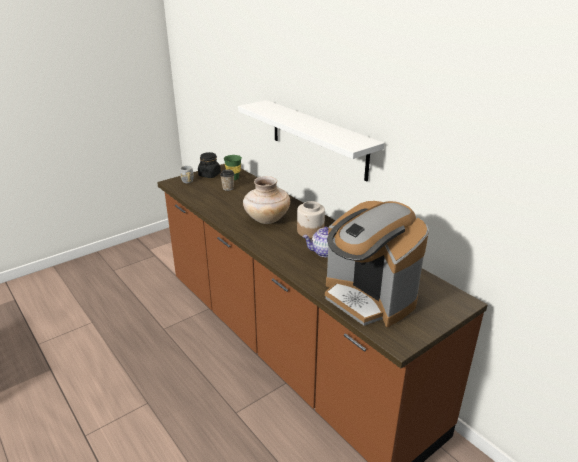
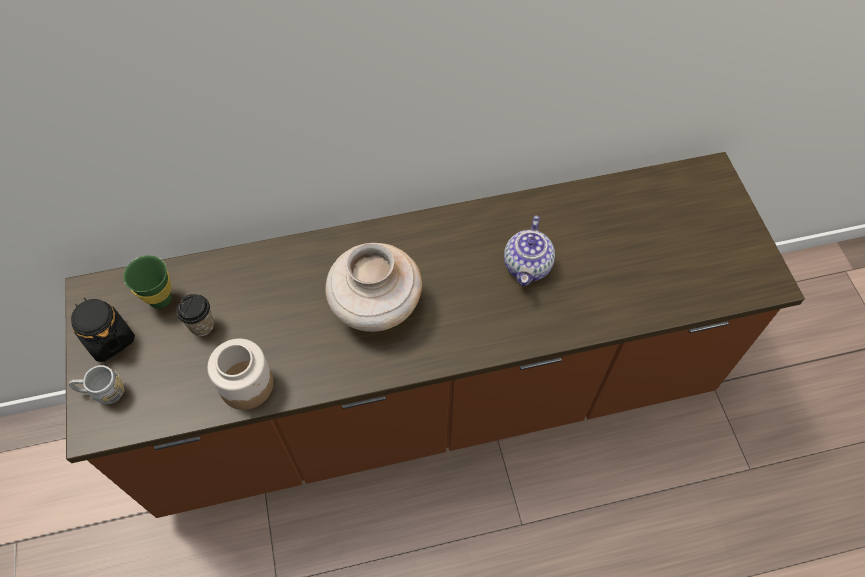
camera: 65 degrees left, 30 degrees up
white shelf [238,100,384,181] -> none
jar [297,201,325,238] -> jar moved to [207,339,274,410]
coffee machine [325,201,429,327] -> none

